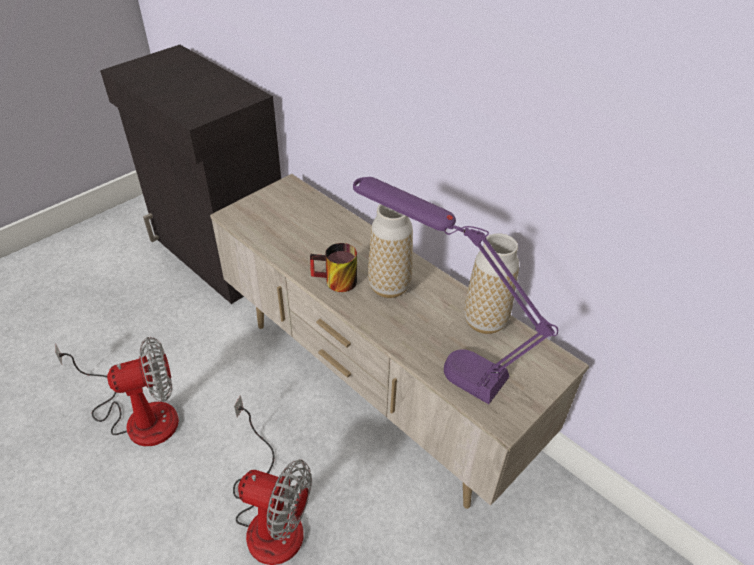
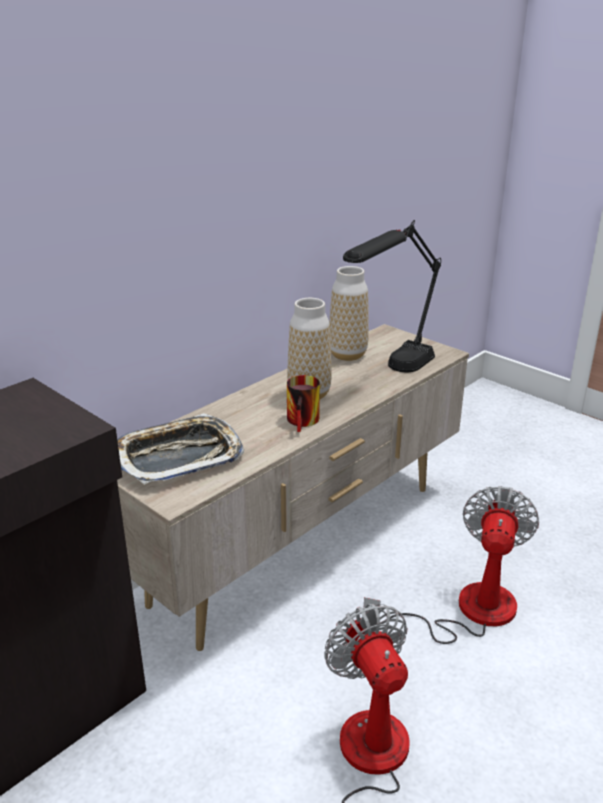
camera: 90 degrees left, 15 degrees down
purple table lamp [353,177,558,404] -> black table lamp [343,220,441,372]
none -> tray [117,413,244,485]

